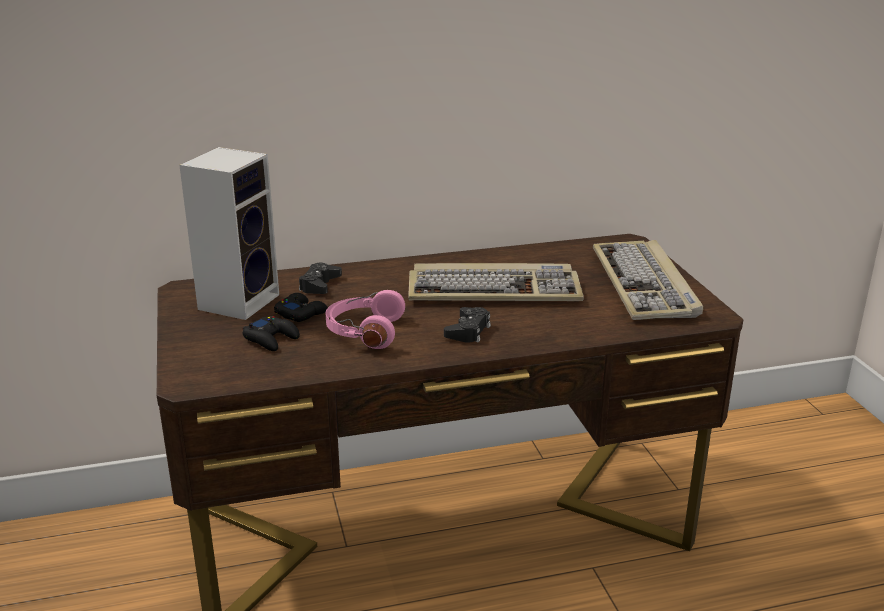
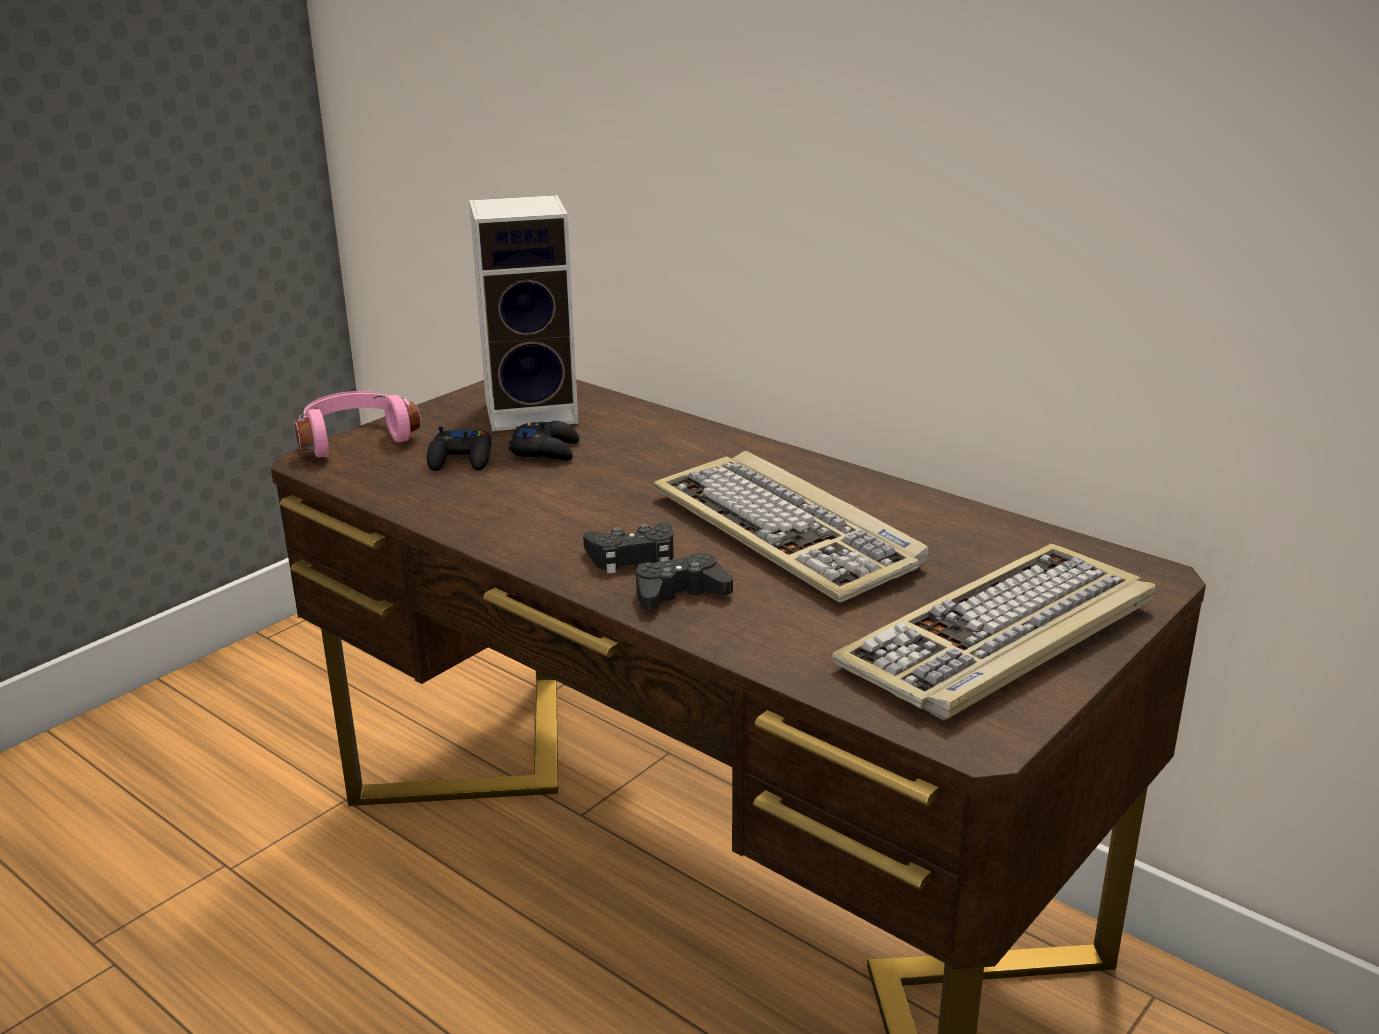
camera: 55 degrees right, 0 degrees up
black game controller [299,262,342,294] -> black game controller moved to [636,552,733,610]
pink headphones [325,290,405,349] -> pink headphones moved to [295,391,421,458]

